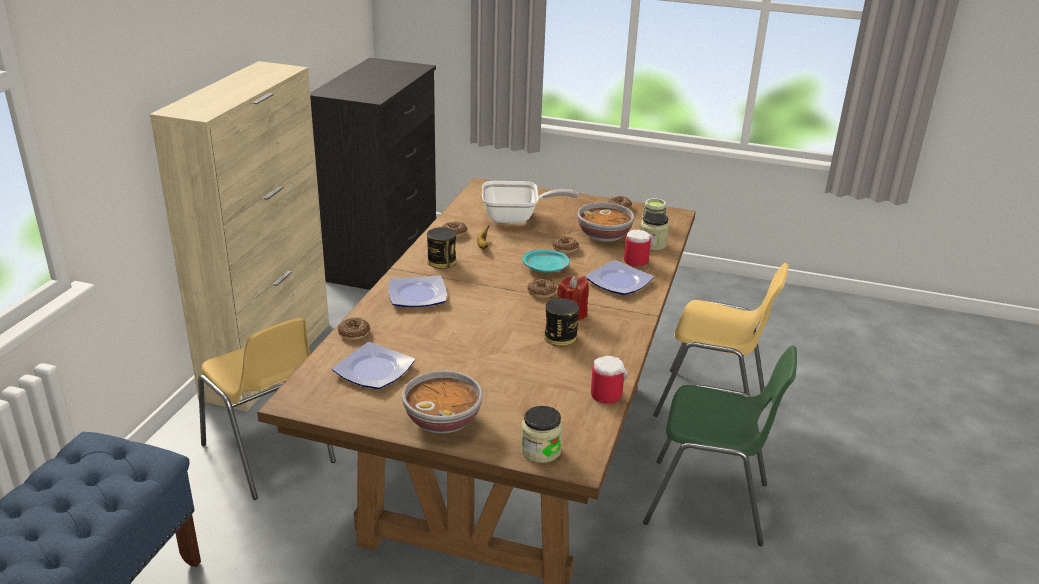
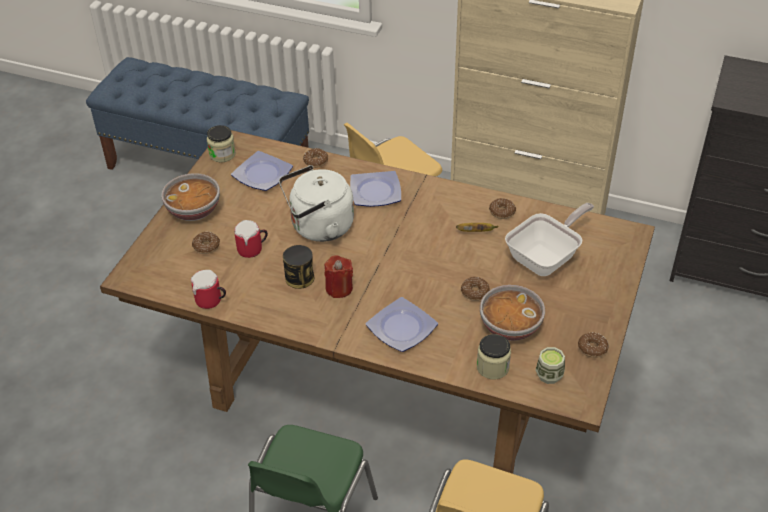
camera: 95 degrees right, 15 degrees up
can [427,227,456,269] -> none
frying pan [482,181,579,223] -> frying pan turned 135 degrees counterclockwise [505,203,594,276]
jar [521,406,563,463] -> jar moved to [207,125,236,162]
turquoise plate [522,249,570,273] -> none
donut [527,279,557,298] -> donut moved to [192,232,220,254]
mug [624,230,654,267] -> mug moved to [234,220,268,258]
none -> white kettle [279,165,354,242]

